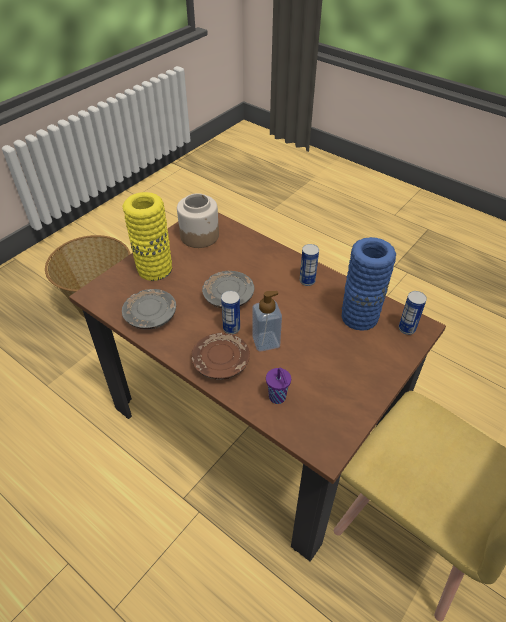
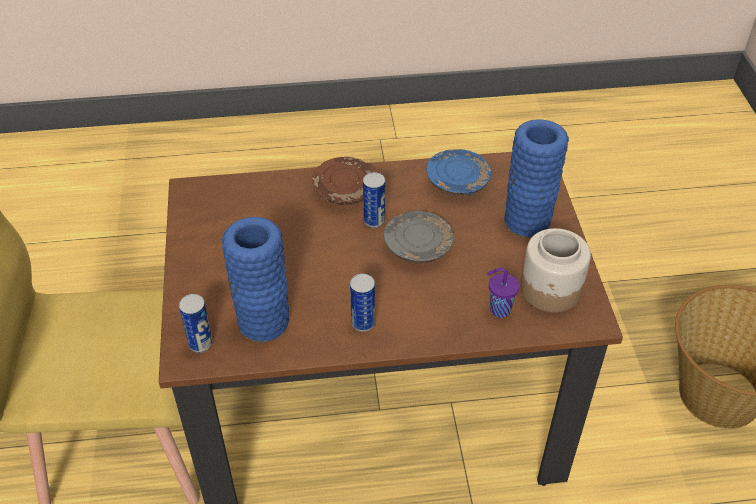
camera: 135 degrees right, 0 degrees up
yellow vase [122,192,172,281] -> blue vase [504,119,569,238]
grey plate [122,289,176,330] -> blue plate [426,149,491,196]
soap dispenser [252,291,282,351] -> none
purple cup [266,368,291,404] -> purple cup moved to [487,268,520,318]

